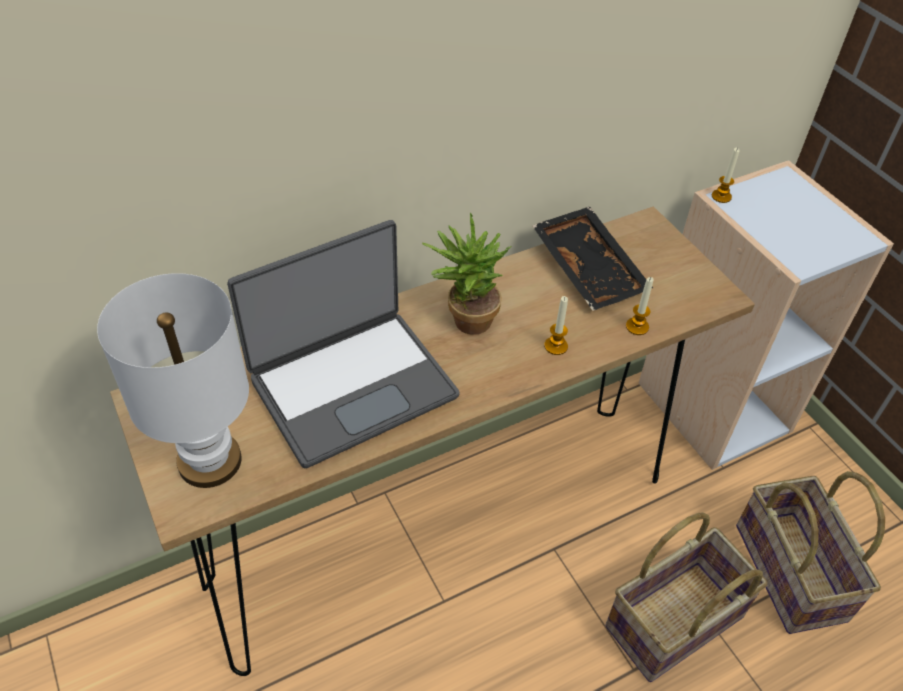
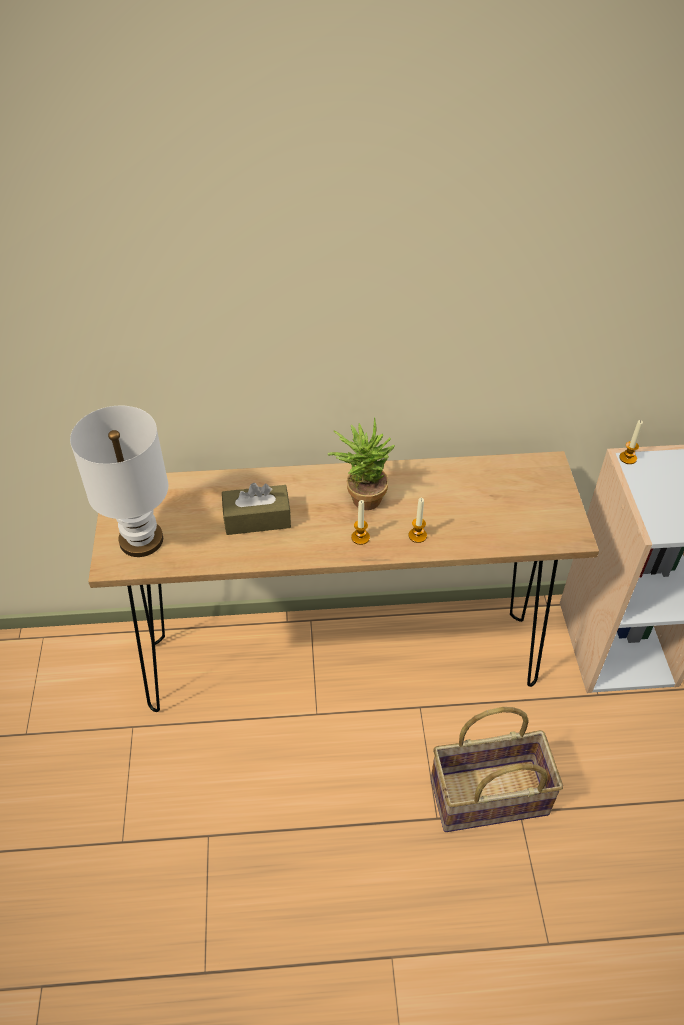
camera: 25 degrees right, 0 degrees up
laptop [227,220,460,469] -> brown tissue box [222,483,291,535]
black tray [532,207,653,311] -> none
candle [626,277,654,335] -> candle moved to [351,500,370,545]
basket [736,471,885,634] -> none

